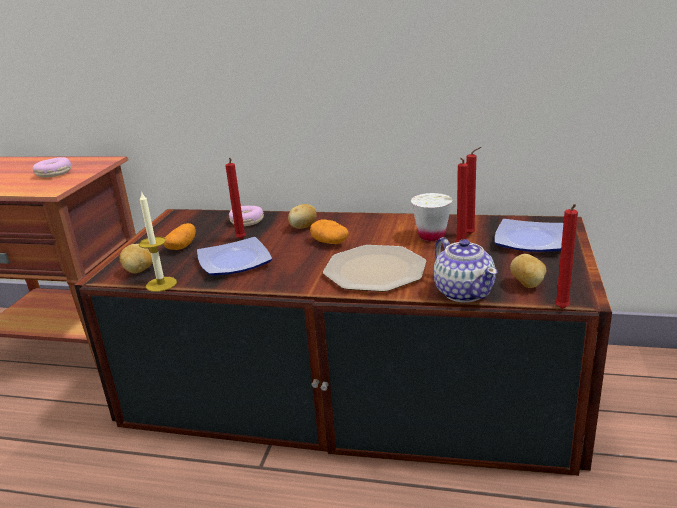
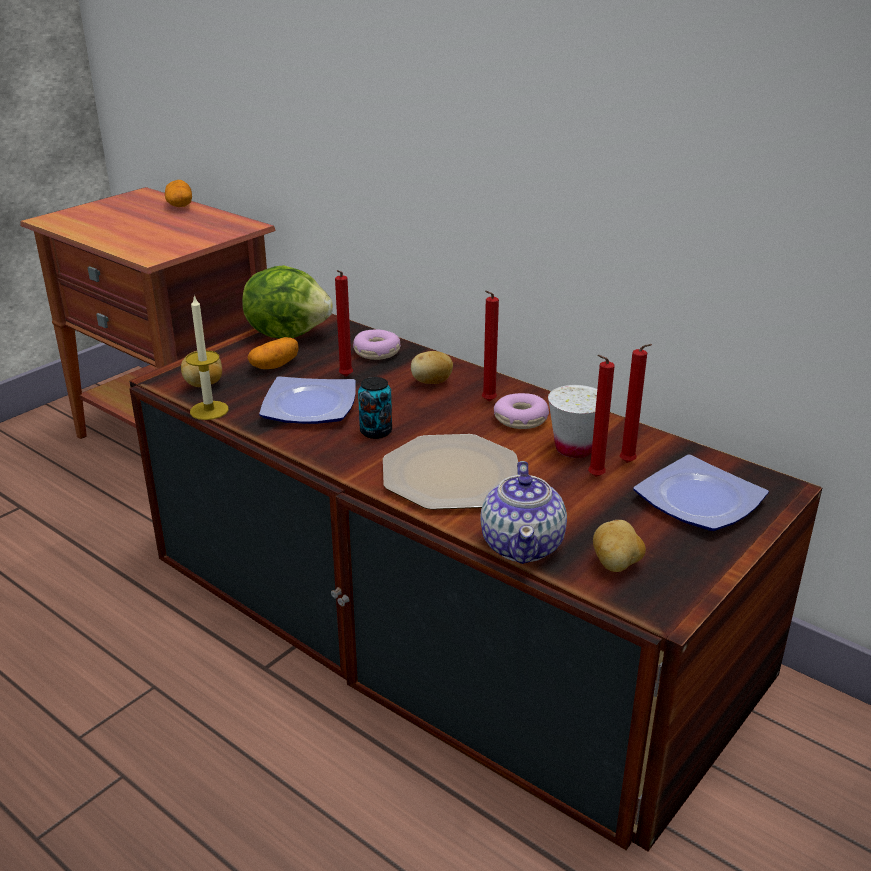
camera: 25 degrees right, 5 degrees up
donut [33,157,71,177] -> donut moved to [494,393,549,429]
potato [310,219,349,244] -> potato moved to [165,180,192,207]
red candle [555,204,578,309] -> red candle moved to [482,291,499,401]
none -> lettuce [242,265,333,338]
none -> can [358,377,392,439]

